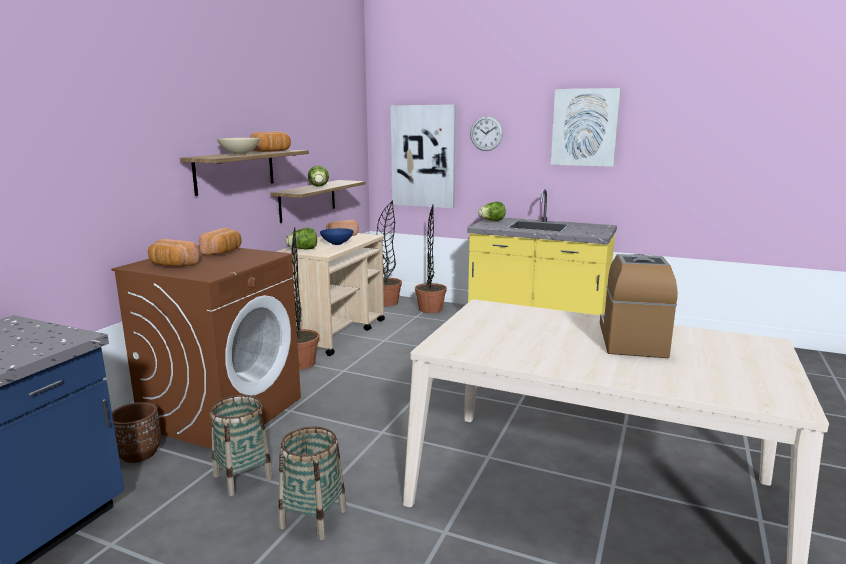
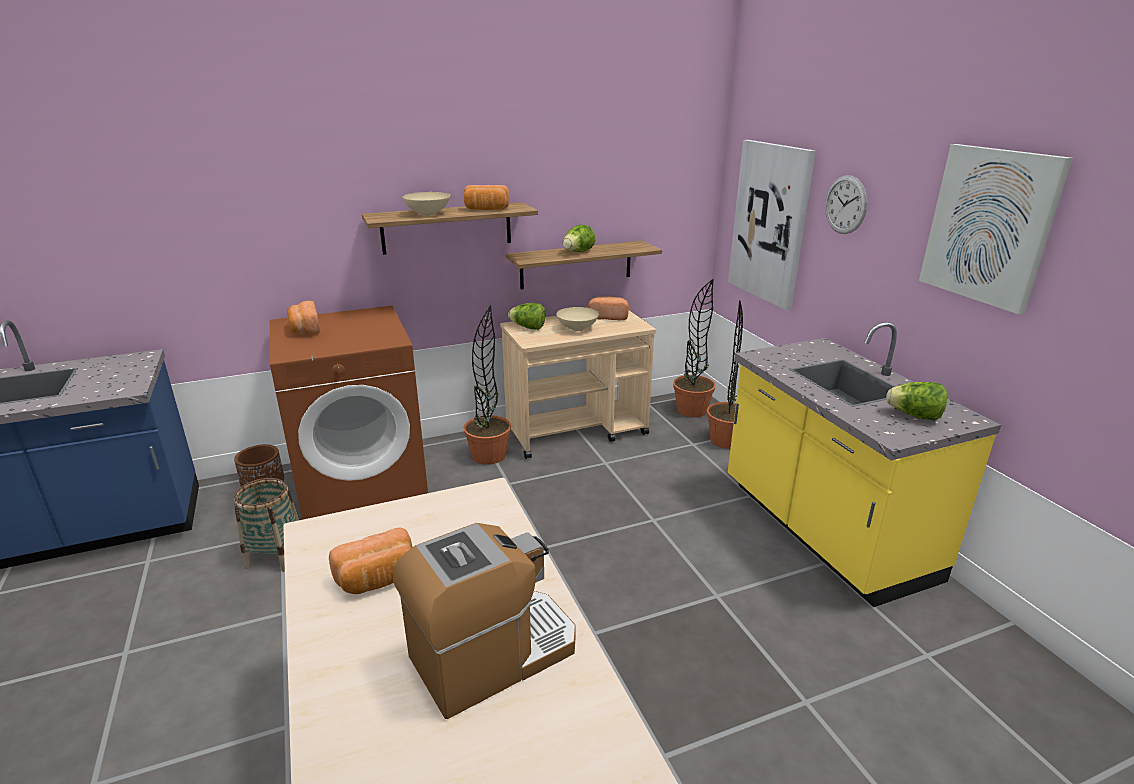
camera: 45 degrees right, 10 degrees up
bread [199,228,242,255] -> bread moved to [329,528,413,594]
basket [279,427,347,540] -> none
blue bowl [320,228,354,245] -> beige bowl [556,307,599,331]
lettuce [478,202,506,221] -> lettuce moved to [886,382,947,421]

